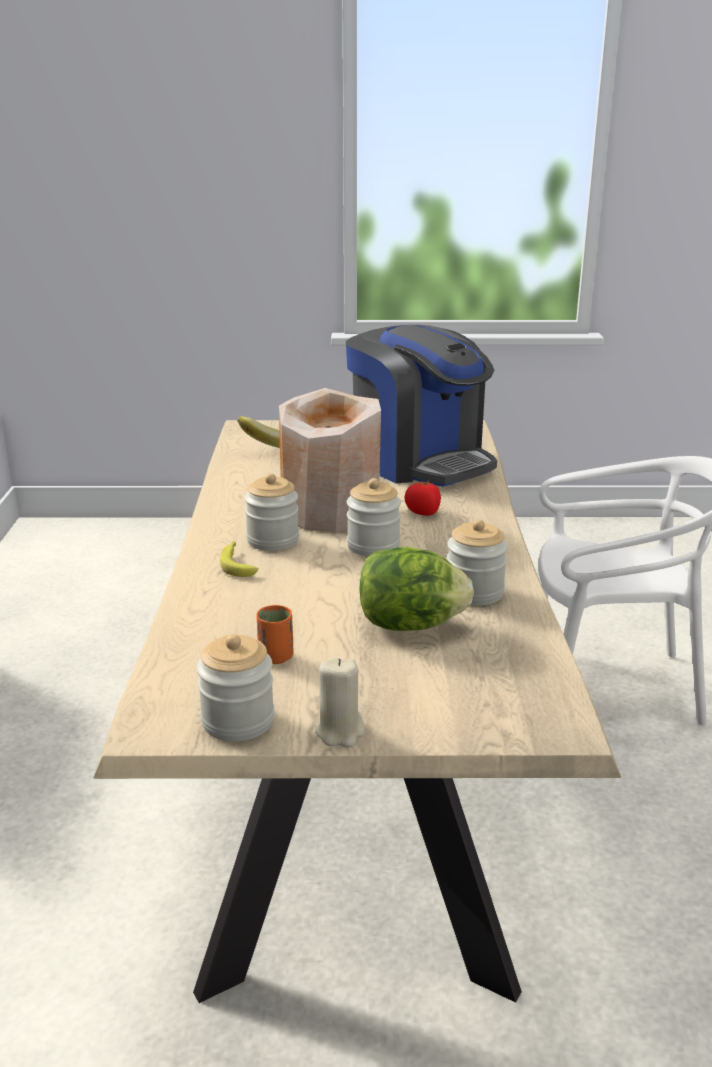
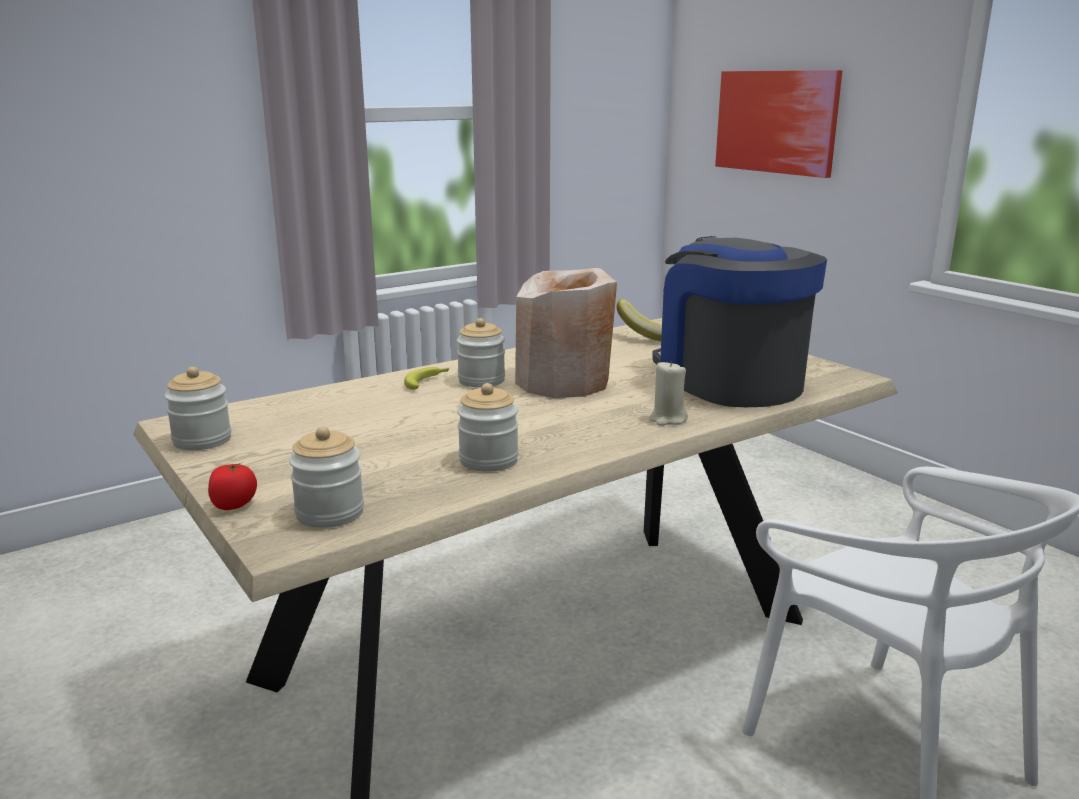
camera: 55 degrees right, 5 degrees down
orange cup [257,605,294,664] -> none
beige candle [315,657,365,747] -> beige candle moved to [649,361,688,426]
coffee machine [346,325,497,486] -> coffee machine turned 135 degrees clockwise [652,236,827,407]
jar [347,478,401,556] -> jar moved to [289,427,364,528]
lettuce [359,547,474,631] -> none
tomato [405,480,441,516] -> tomato moved to [208,463,257,510]
none -> picture [715,70,842,178]

